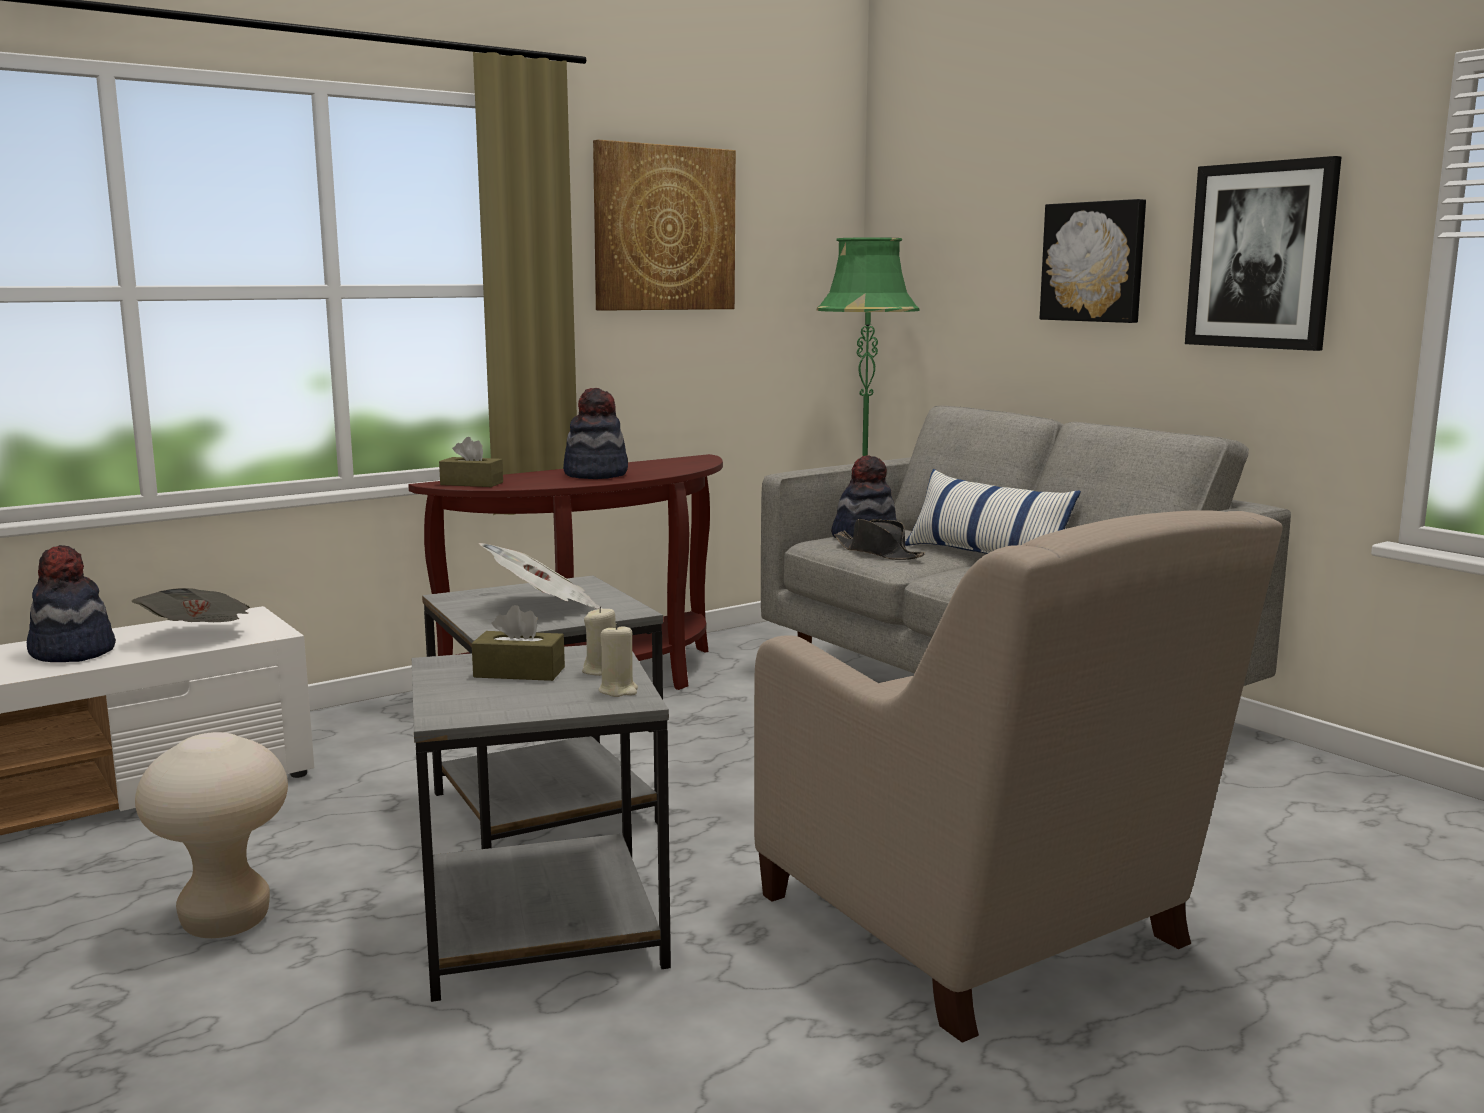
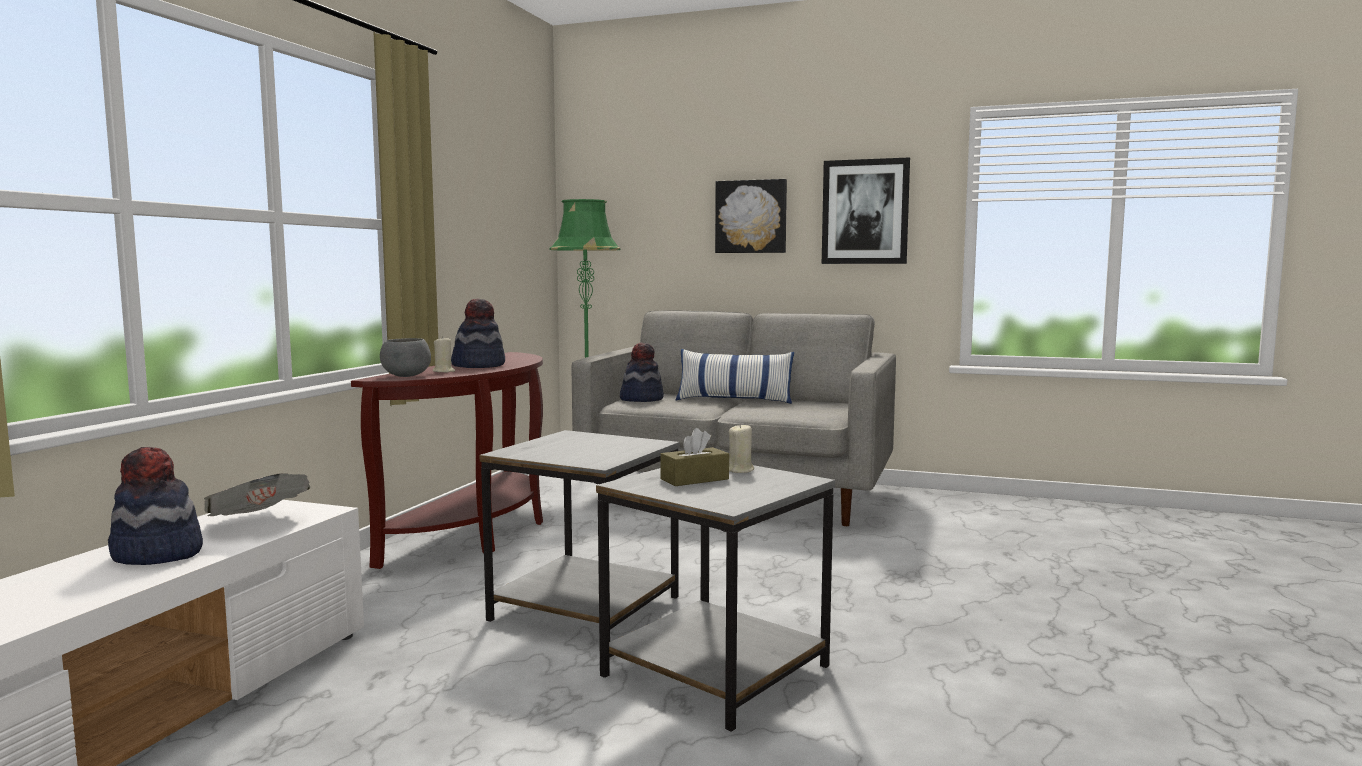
camera: 35 degrees left, 5 degrees down
beige stool [135,732,288,938] -> none
brown tissue box [439,437,503,487] -> grey bowl [380,338,431,377]
newspaper [479,543,602,609] -> none
picture [593,140,736,311] -> none
beige candle [599,623,638,697] -> beige candle moved to [433,336,455,373]
beige armchair [754,510,1283,1042] -> none
black hat [834,519,925,560] -> none

